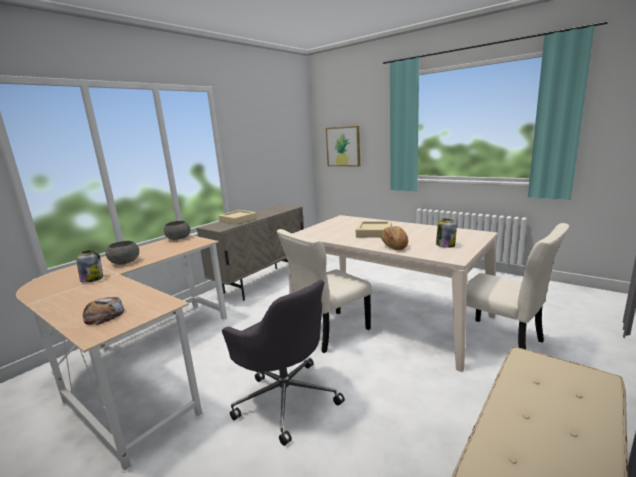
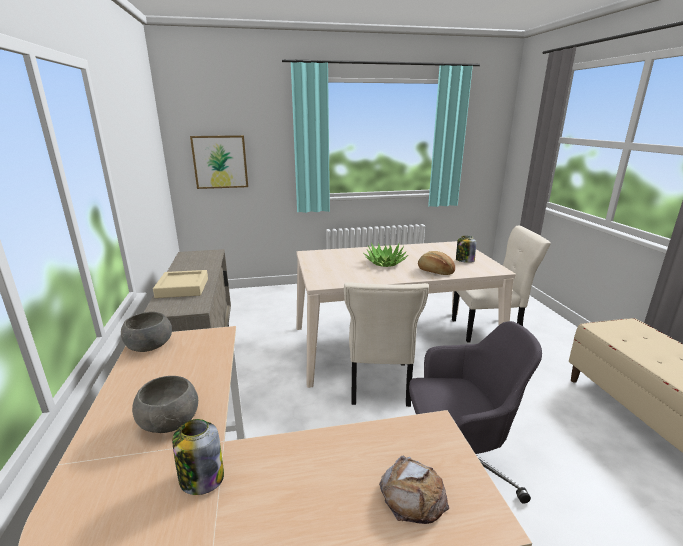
camera: 50 degrees left, 5 degrees up
beige tray [356,221,392,238] -> potted plant [364,243,408,267]

